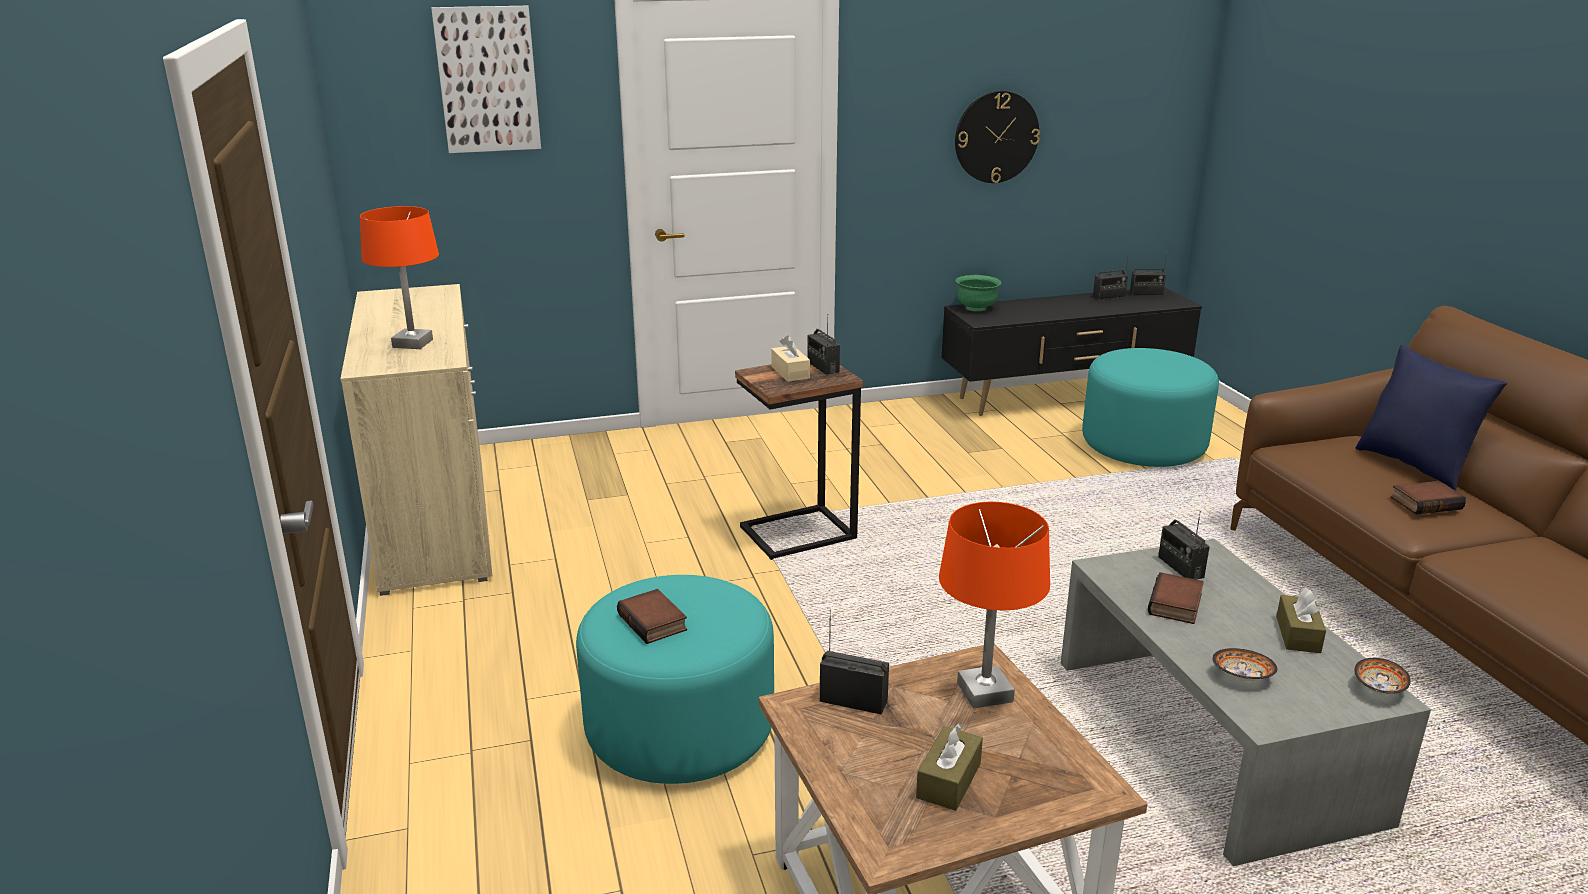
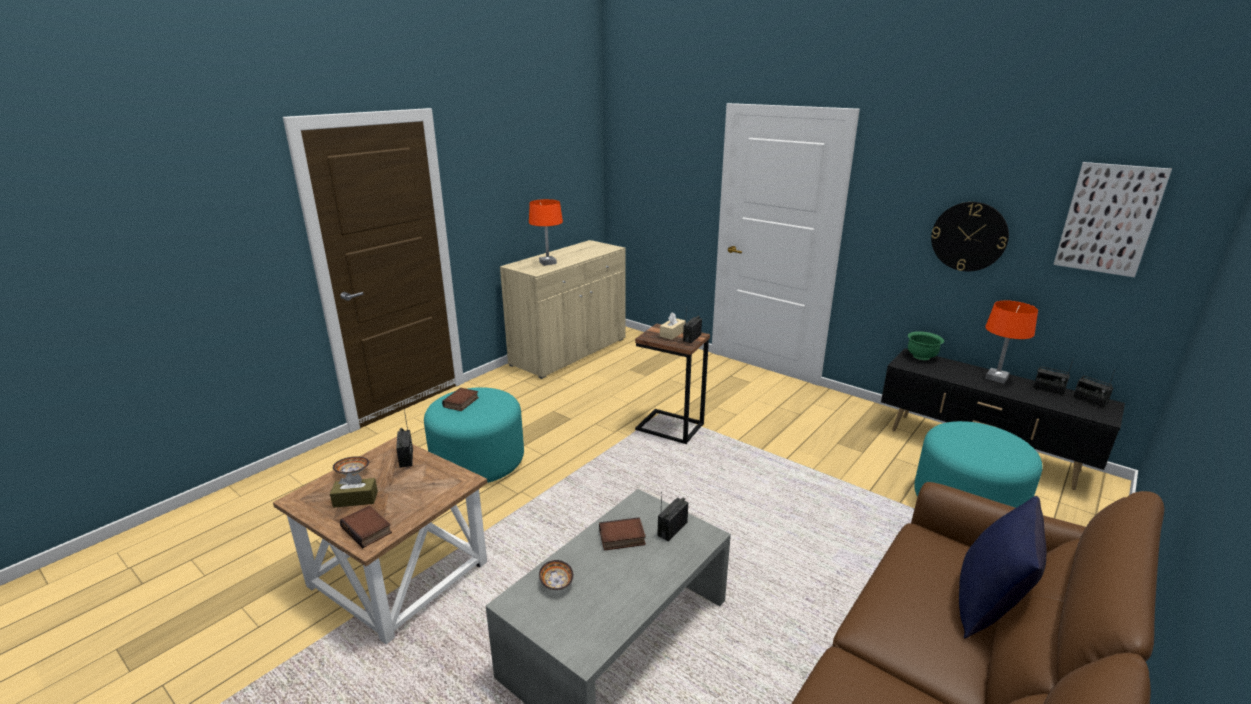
camera: 55 degrees right, 0 degrees up
picture [431,6,541,153] -> picture moved to [1053,162,1172,277]
orange table lamp [939,502,1050,709] -> orange table lamp moved to [985,301,1038,384]
brown tissue box [1276,588,1326,653] -> none
bowl [1354,658,1411,695] -> bowl moved to [333,456,369,475]
book [1391,481,1466,515] -> book moved to [340,505,392,548]

